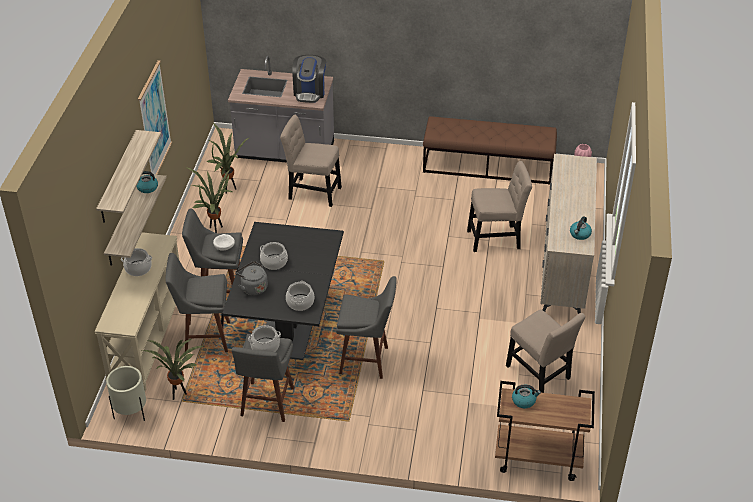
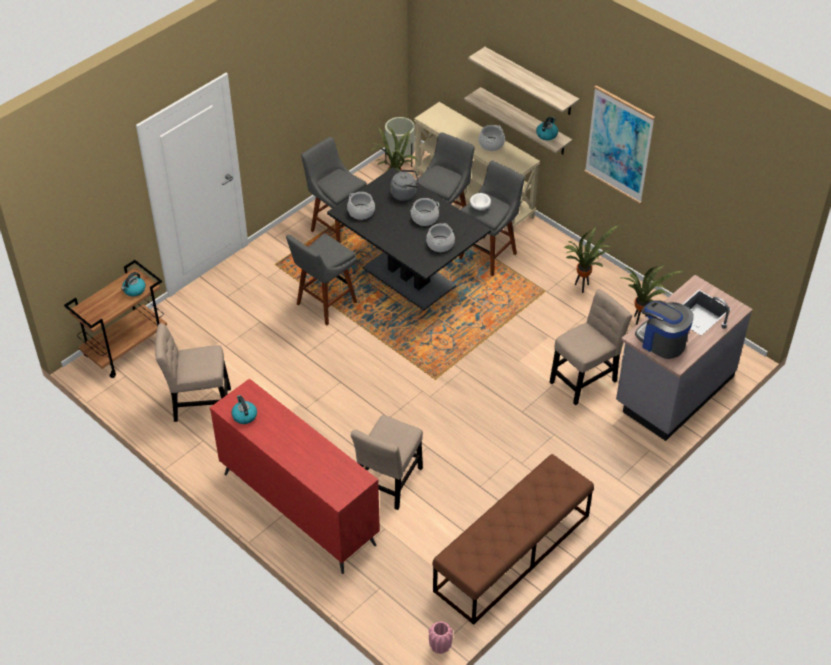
camera: 125 degrees right, 5 degrees up
cooking pot [248,325,281,352] -> cooking pot moved to [426,223,455,252]
beige dresser [540,154,597,314] -> red dresser [210,378,380,574]

